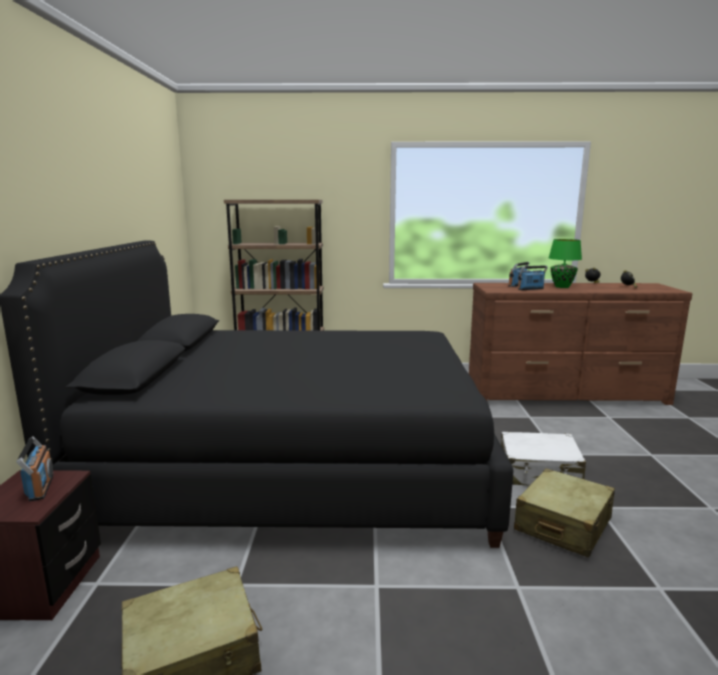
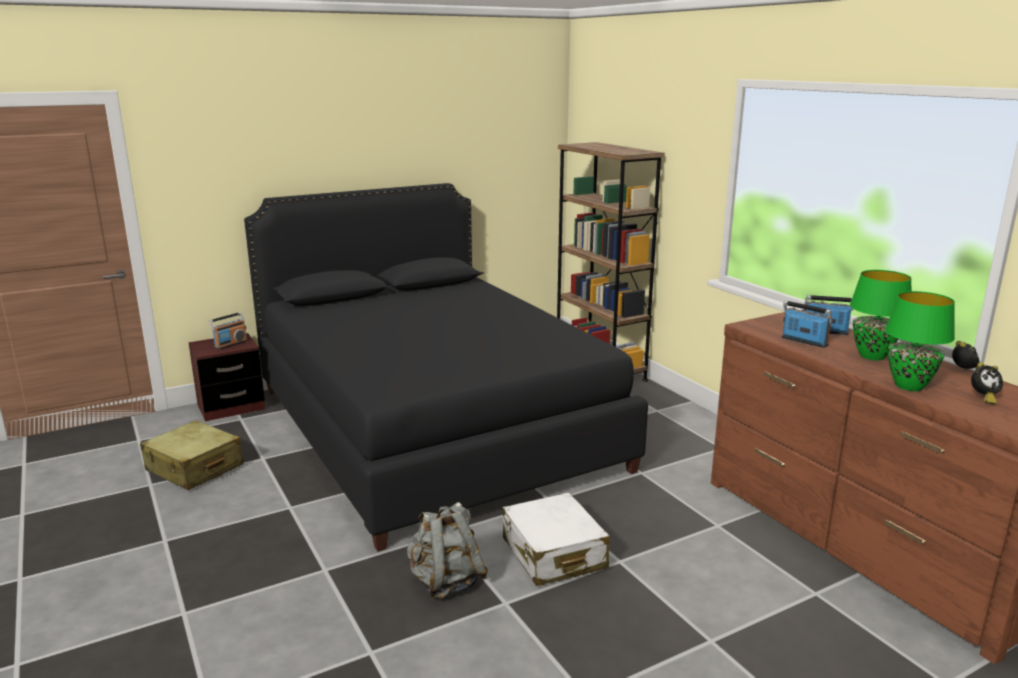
camera: 60 degrees right, 5 degrees up
beige suitcase [514,468,615,557] -> grey backpack [407,502,488,599]
none -> green table lamp [885,291,955,391]

